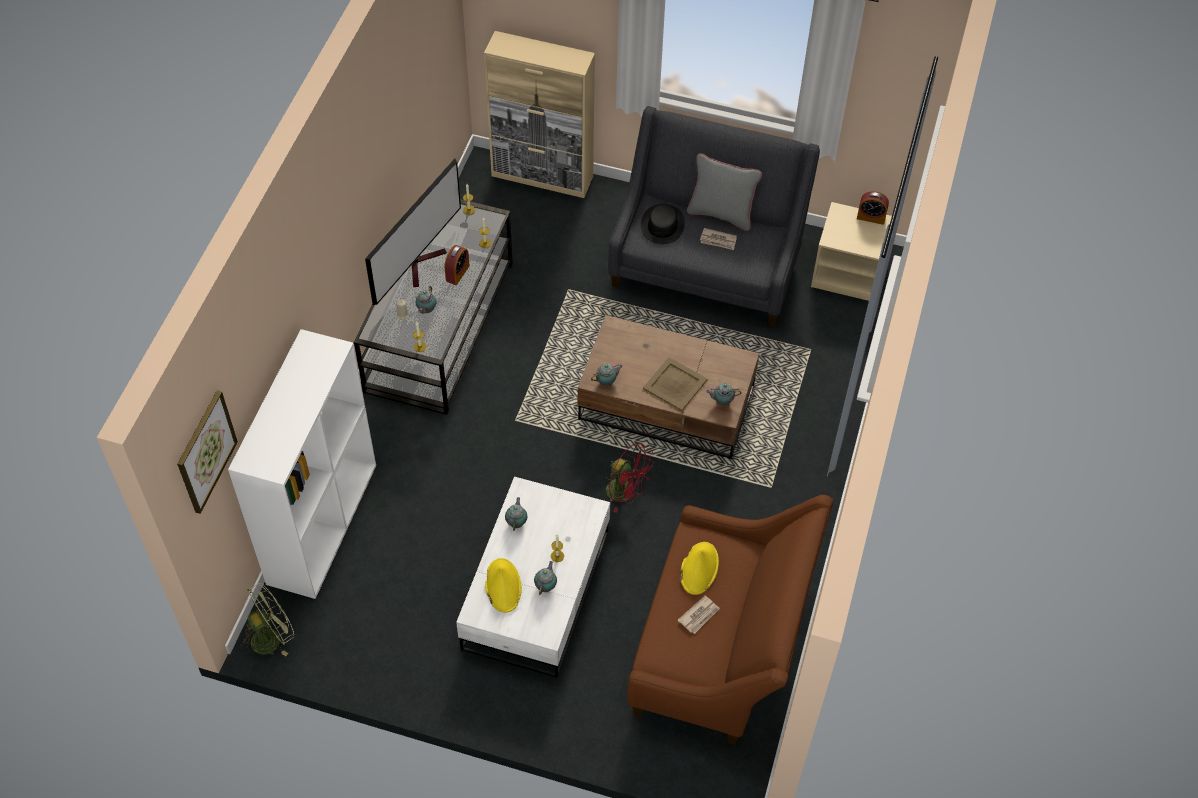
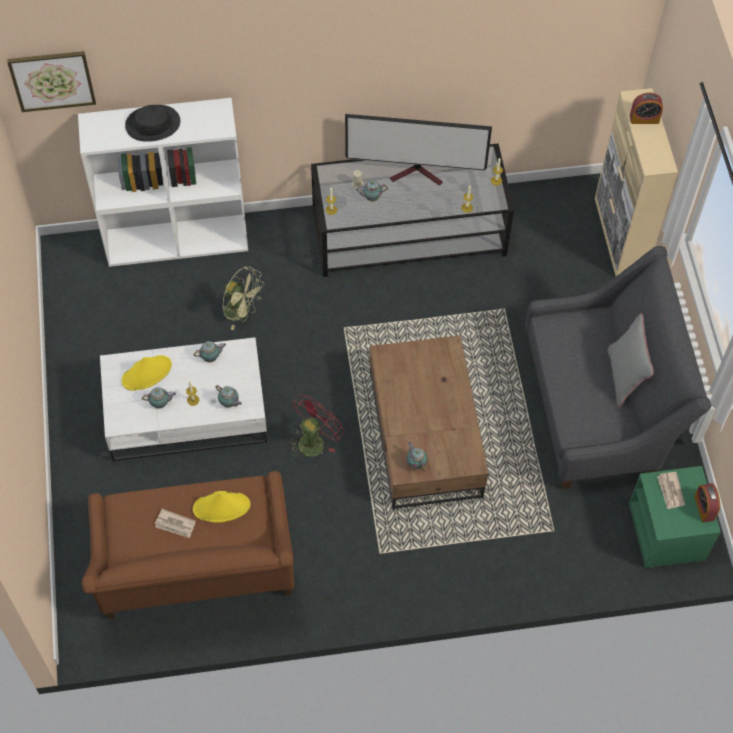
camera: 65 degrees right, 5 degrees up
green fan [241,583,294,656] -> green fan moved to [222,266,265,330]
alarm clock [444,245,470,285] -> alarm clock moved to [630,93,663,124]
teapot [591,363,623,386] -> teapot moved to [215,385,242,408]
red fan [605,443,655,513] -> red fan turned 150 degrees counterclockwise [290,395,344,457]
black hat [641,204,685,244] -> black hat moved to [125,105,180,142]
beige tray [643,357,707,411] -> none
newspaper [700,228,737,250] -> newspaper moved to [657,472,685,509]
beige nightstand [811,202,892,301] -> green nightstand [629,466,721,568]

